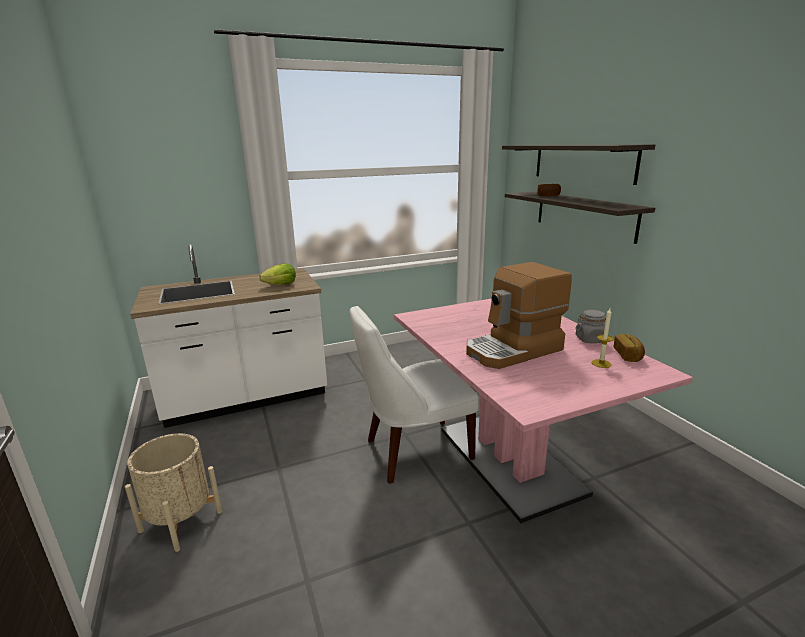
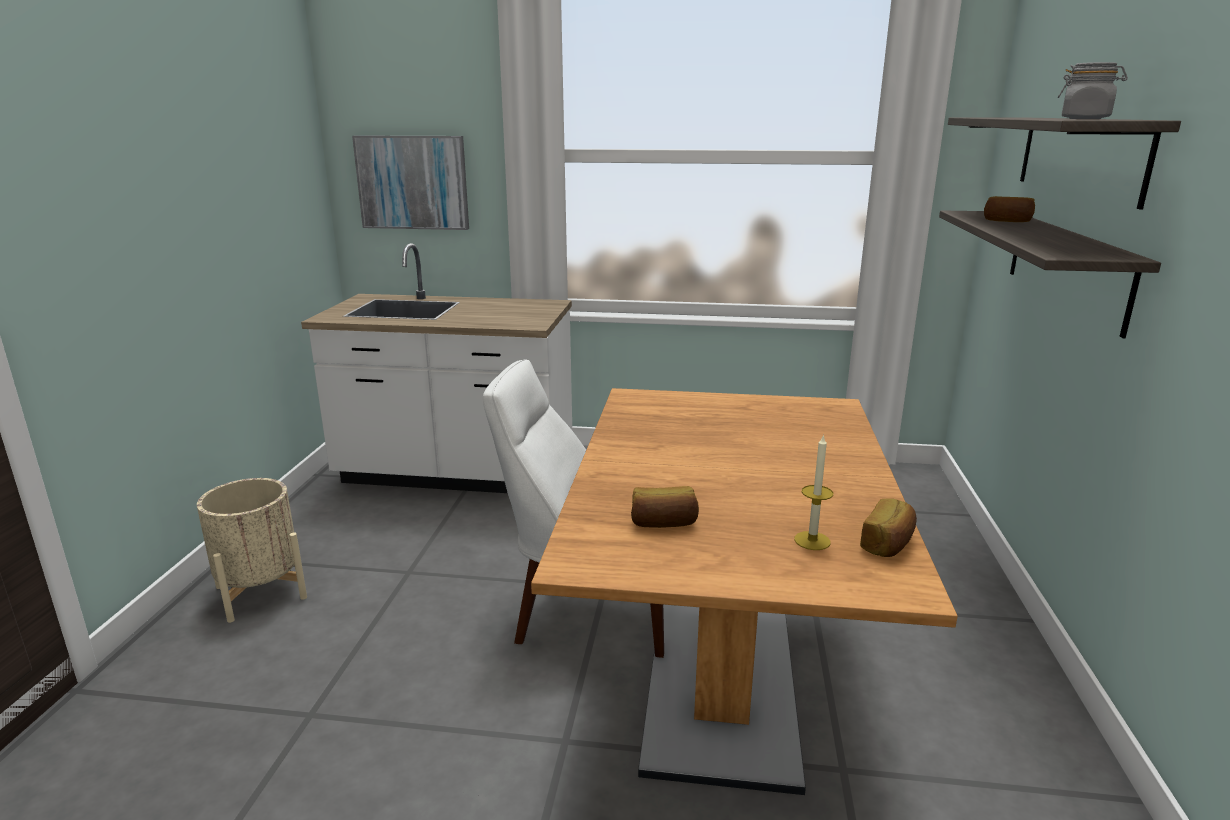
camera: 30 degrees right, 0 degrees up
lettuce [259,263,296,285] -> none
pink dining table [394,299,693,523] -> brown dining table [531,388,958,795]
coffee machine [466,262,572,369] -> none
grey jar [575,310,607,343] -> grey jar moved to [1058,62,1128,119]
none -> picture [352,136,469,230]
none -> bread [631,486,699,528]

